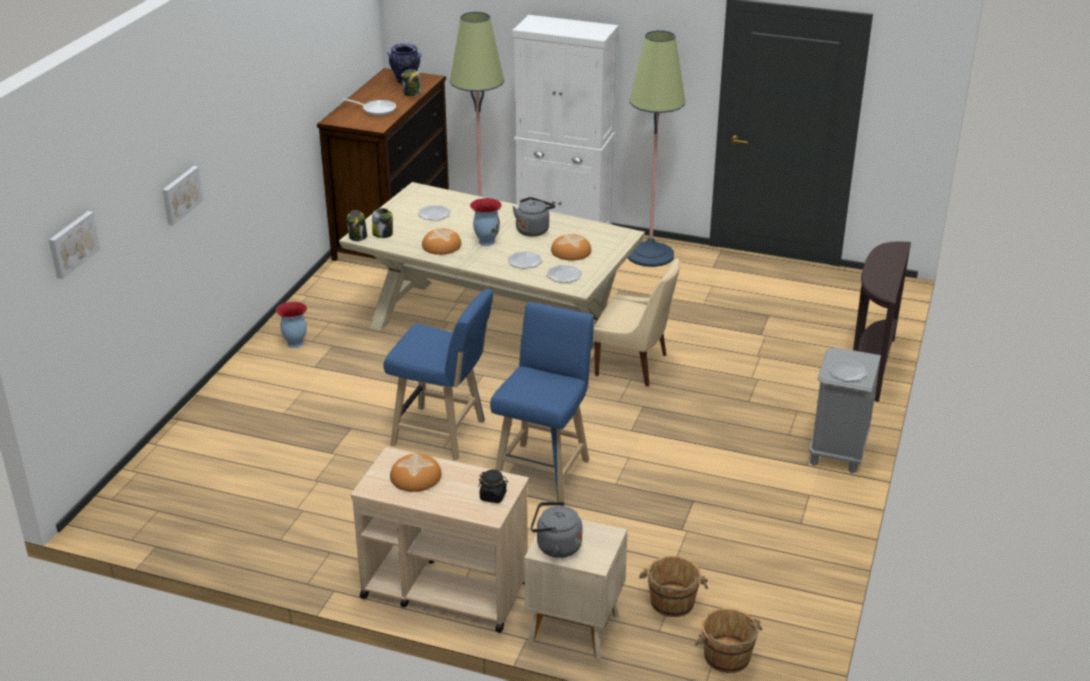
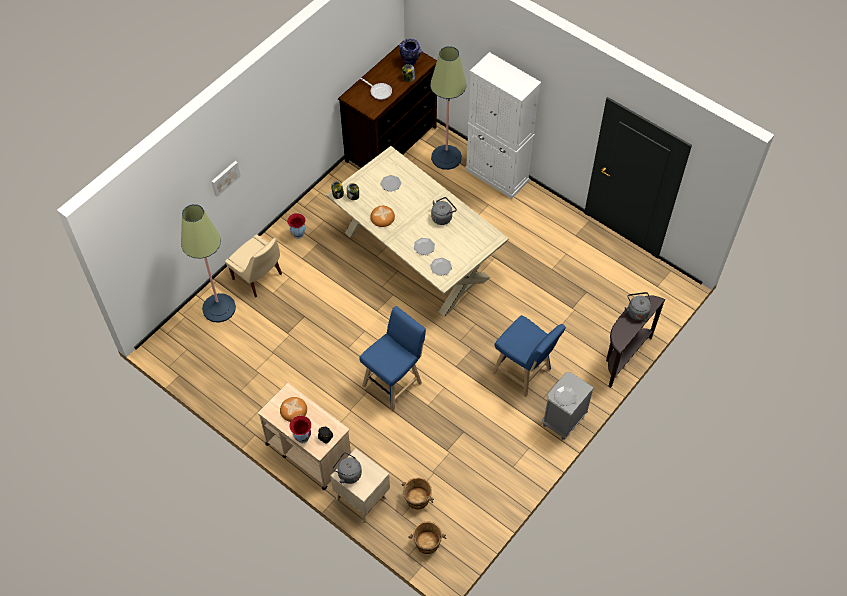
camera: 20 degrees right, 25 degrees up
picture [49,211,101,279] -> none
blue stool [384,289,493,460] -> blue stool moved to [492,315,566,397]
vase [470,198,502,246] -> vase moved to [289,416,312,443]
bread [551,234,591,260] -> none
beige chair [593,258,680,387] -> beige chair moved to [225,234,282,297]
floor lamp [628,30,685,267] -> floor lamp moved to [181,204,236,323]
none -> grey kettle [624,292,651,321]

